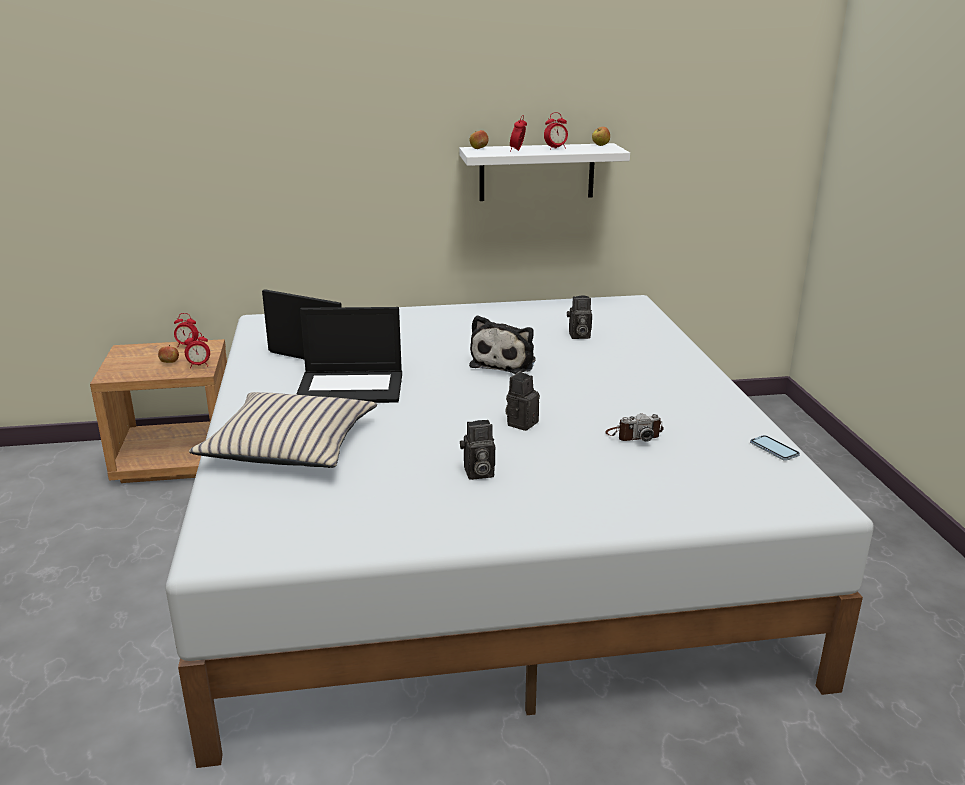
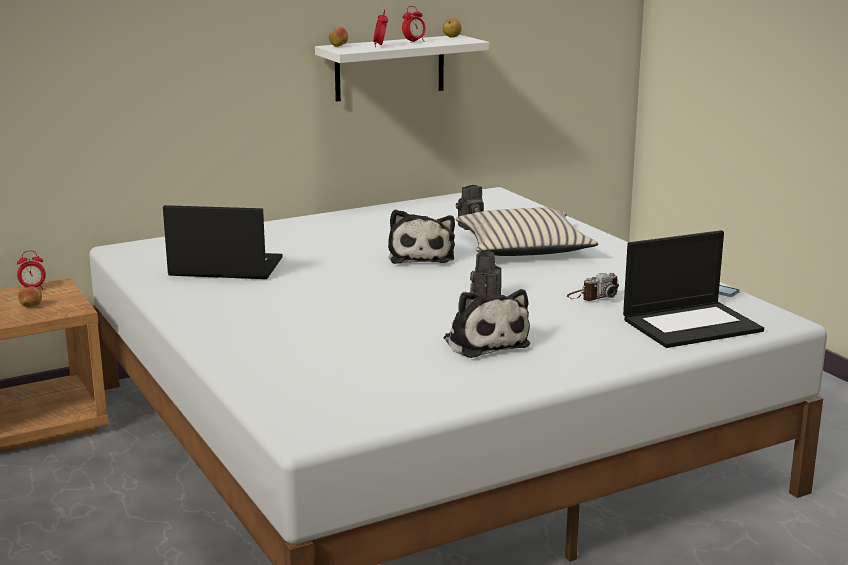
camera: 20 degrees left, 5 degrees down
alarm clock [184,331,210,368] -> none
beige pillow [189,392,377,468] -> beige pillow moved to [456,208,598,256]
laptop [296,307,402,403] -> laptop moved to [623,230,764,348]
camera [460,420,495,480] -> plush toy [444,289,531,358]

